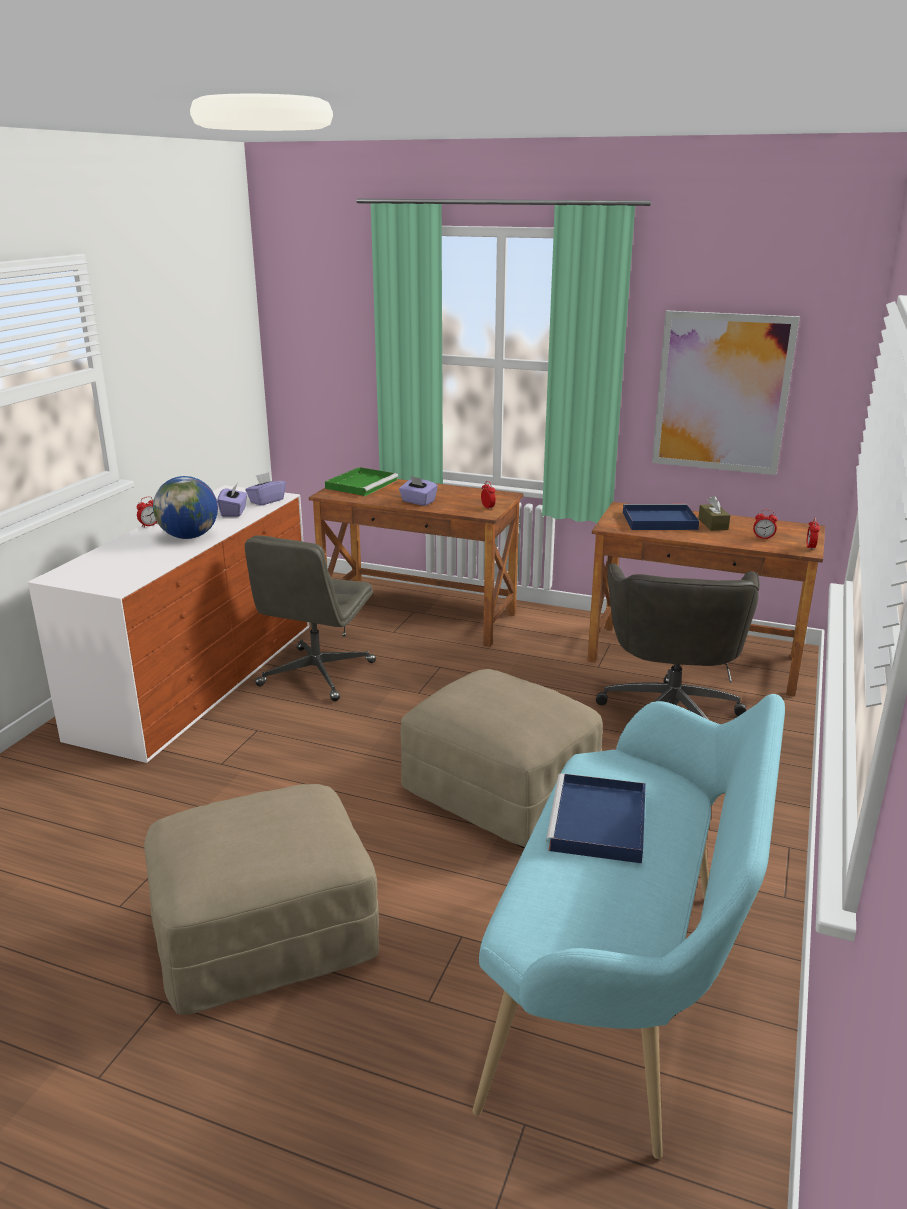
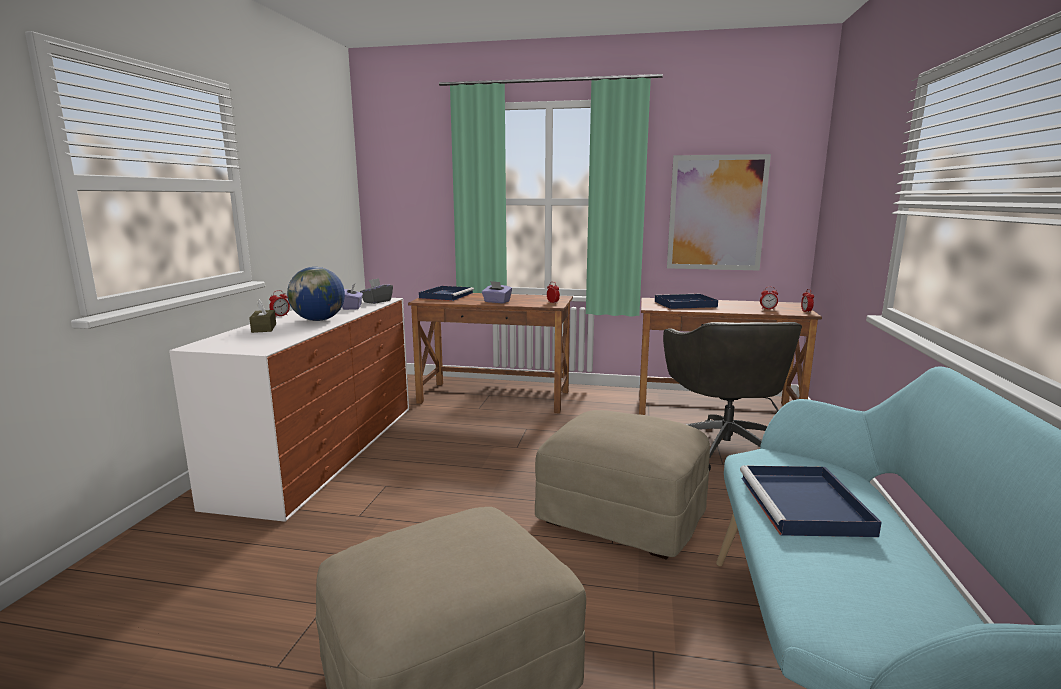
camera: 10 degrees left, 10 degrees down
purple tissue box [245,472,286,506] -> grey tissue box [360,278,393,304]
grey office chair [245,535,376,701] -> none
green tray [325,467,398,497] -> blue tray [419,286,474,301]
brown tissue box [698,495,730,531] -> brown tissue box moved to [249,299,276,333]

